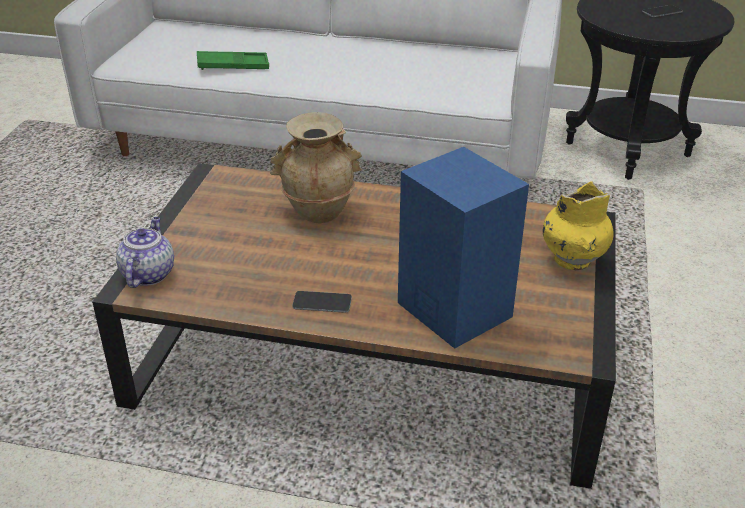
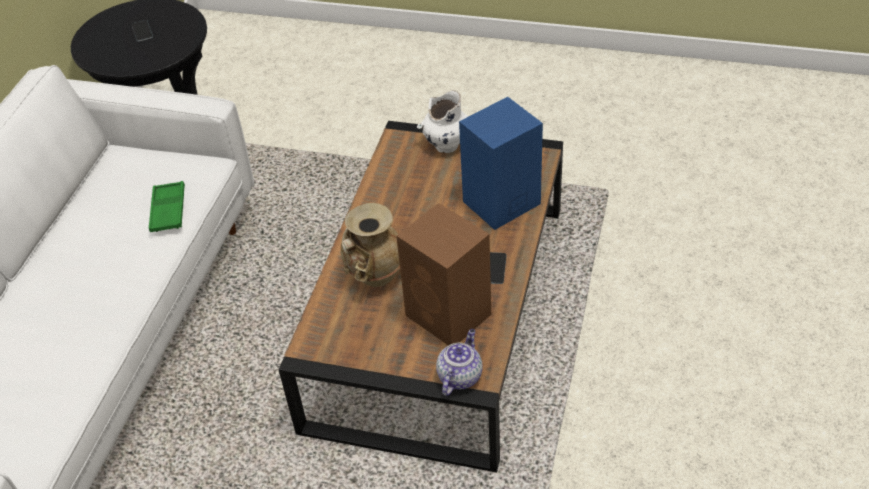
camera: 85 degrees left, 10 degrees up
teapot [116,217,174,288] -> teapot turned 105 degrees clockwise [436,329,483,396]
green tray [197,51,269,70] -> green tray moved to [149,181,185,232]
yellow vase [542,181,614,270] -> white vase [417,90,469,153]
none -> brown speaker [396,203,491,346]

